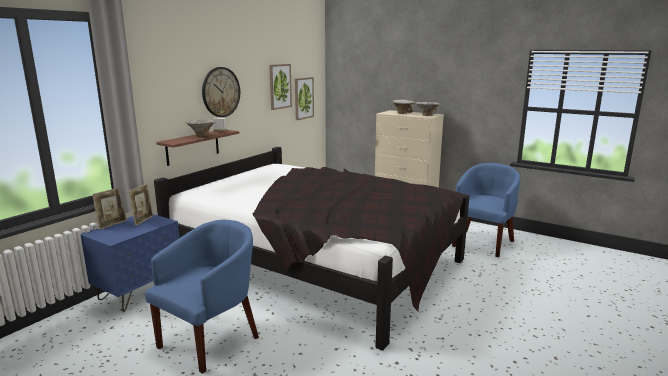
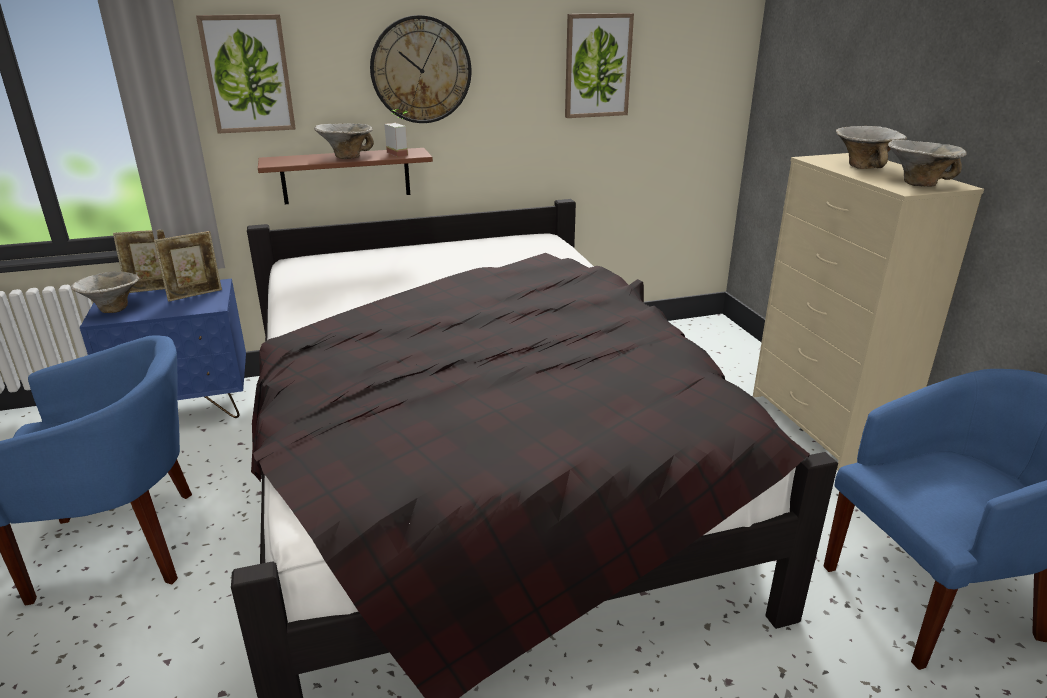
camera: 40 degrees right, 10 degrees up
picture [295,77,314,120] -> picture moved to [196,14,296,134]
none -> bowl [71,271,139,313]

